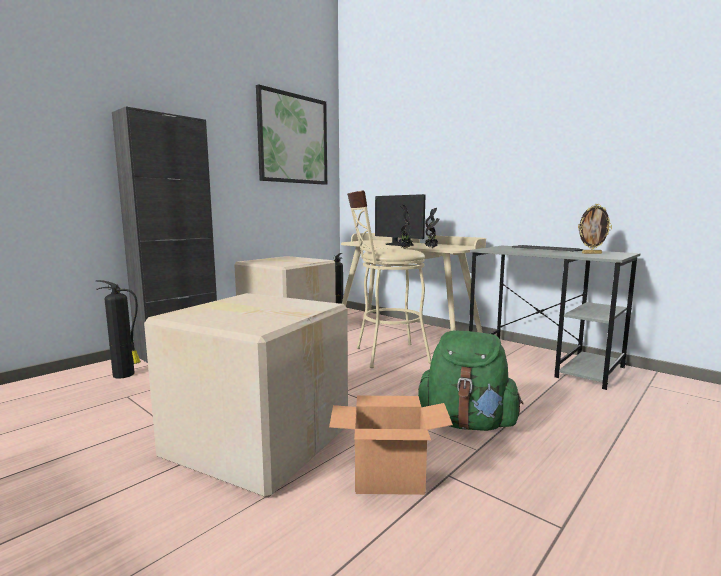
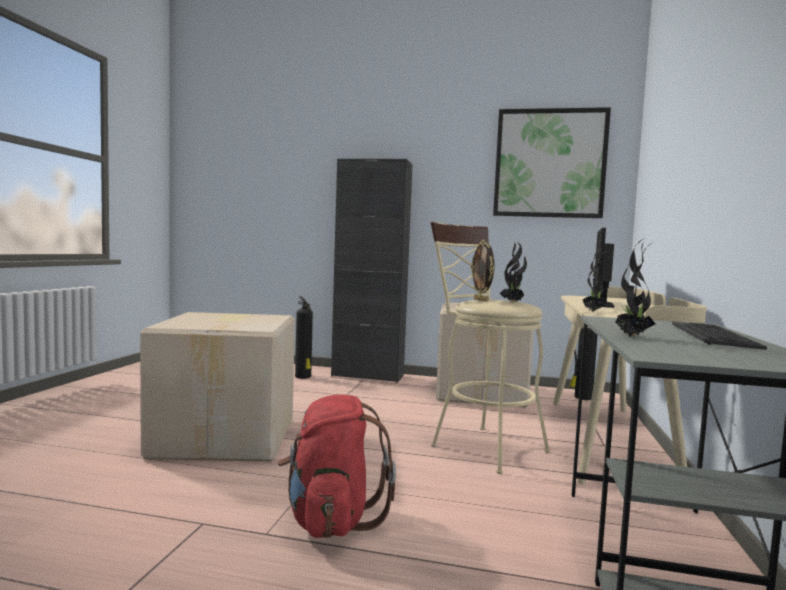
camera: 60 degrees right, 5 degrees down
cardboard box [329,396,453,495] -> none
green backpack [418,331,523,431] -> red backpack [278,395,396,538]
picture frame [578,204,612,254] -> picture frame moved to [471,240,494,301]
none -> potted plant [615,239,655,337]

